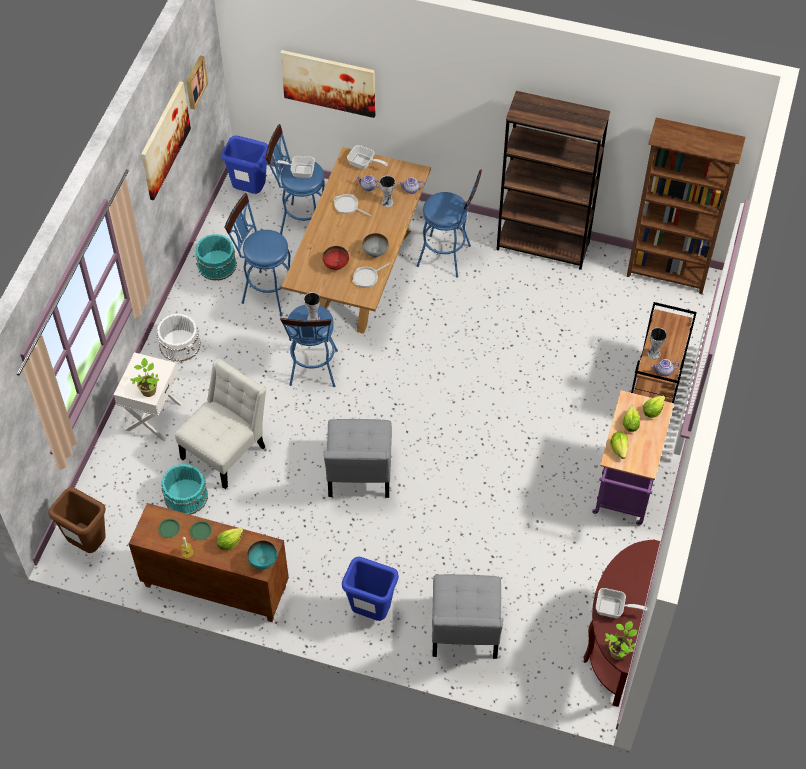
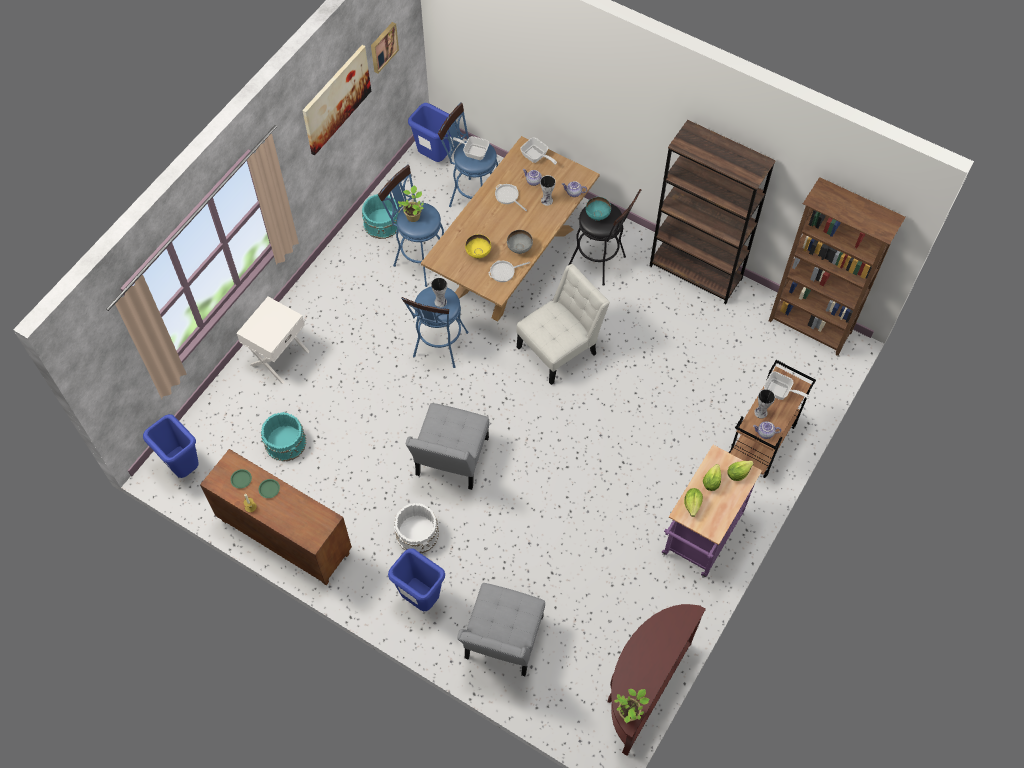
camera: 15 degrees right, 5 degrees up
brown trash can [48,487,106,553] -> blue trash can [143,414,199,478]
potted plant [130,358,159,397] -> potted plant moved to [398,185,424,222]
white bucket [157,313,201,362] -> white bucket moved to [394,503,439,553]
white chair [175,358,266,489] -> white chair moved to [516,264,610,385]
lettuce [217,528,244,550] -> none
turquoise bowl [247,540,277,569] -> turquoise bowl moved to [586,197,611,221]
picture [280,50,375,118] -> none
red bowl [323,246,349,271] -> yellow bowl [465,234,491,259]
blue stool [417,170,482,278] -> black stool [568,189,642,286]
frying pan [596,588,647,618] -> frying pan moved to [764,371,810,400]

